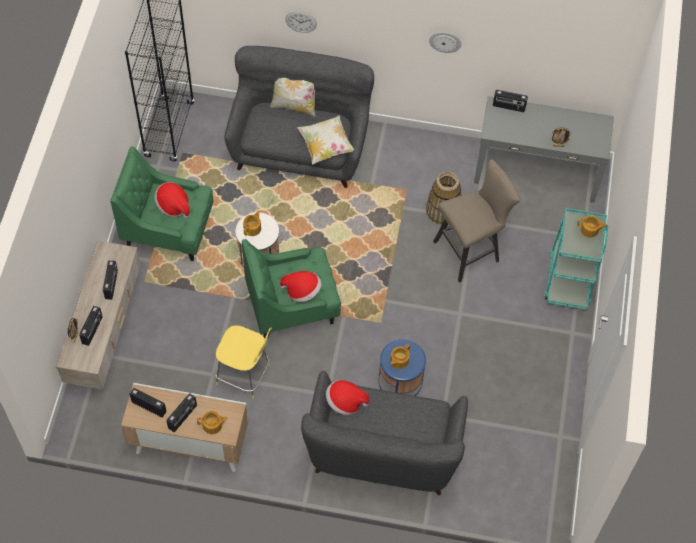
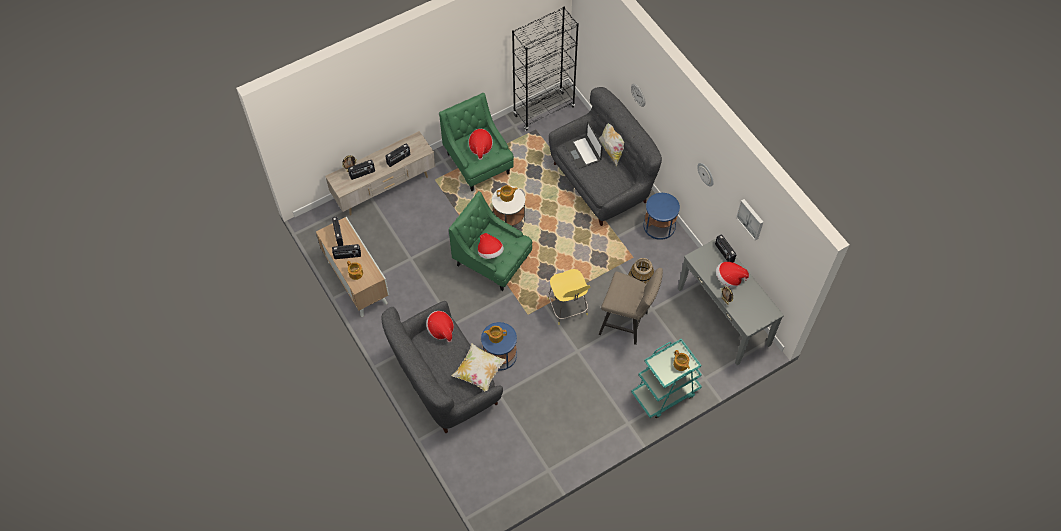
camera: 50 degrees right, 0 degrees up
yellow stool [215,325,272,398] -> yellow stool moved to [548,269,591,325]
pillow [297,115,354,164] -> pillow moved to [452,344,506,391]
none -> laptop [565,122,603,169]
none -> blue side table [643,193,680,240]
none -> hat [716,262,749,288]
none -> picture [736,199,763,240]

